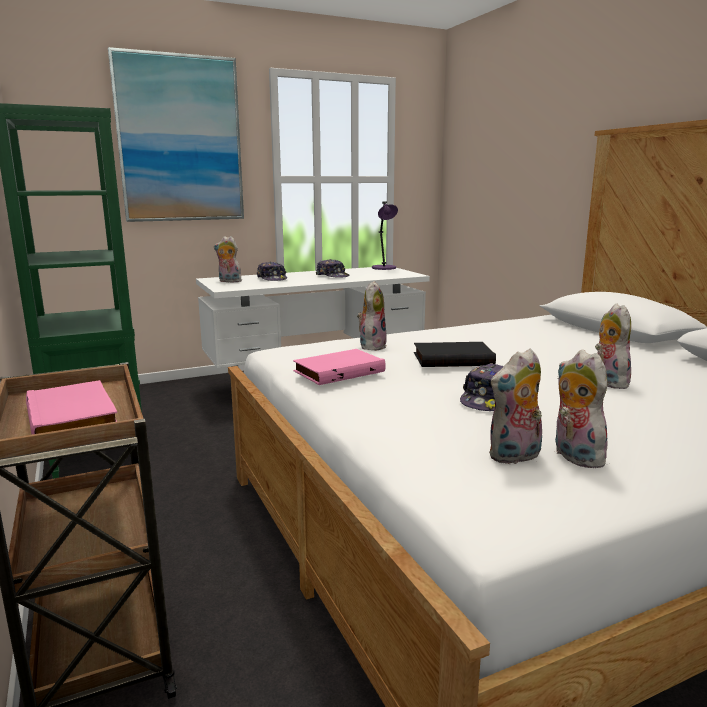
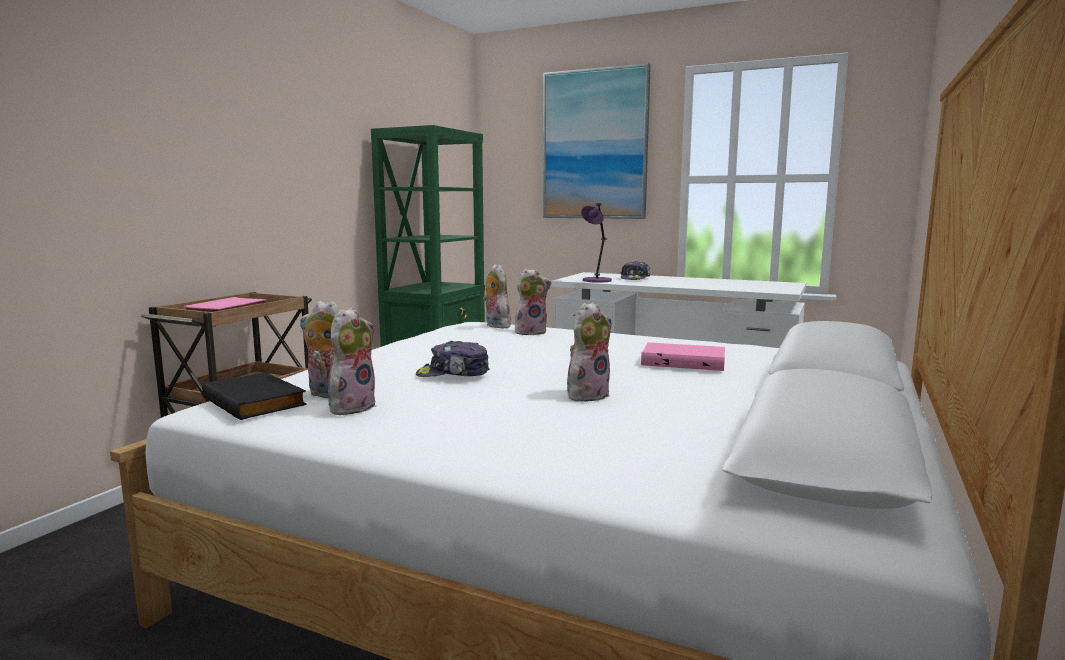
camera: 50 degrees right, 5 degrees down
plush toy [214,236,242,282] -> plush toy moved to [483,264,511,328]
pink book [293,349,386,385] -> pink book moved to [641,342,725,371]
cap [316,259,349,278] -> none
purple table lamp [372,202,398,270] -> purple table lamp moved to [581,203,612,283]
black book [414,342,496,367] -> black book moved to [202,372,307,420]

